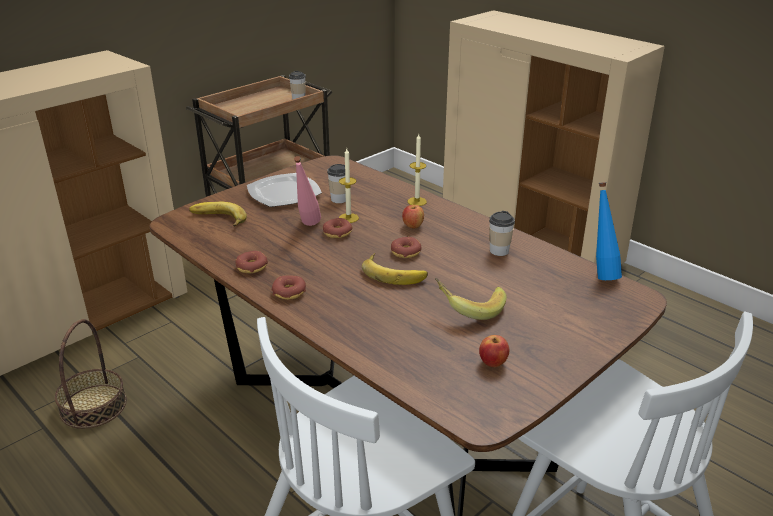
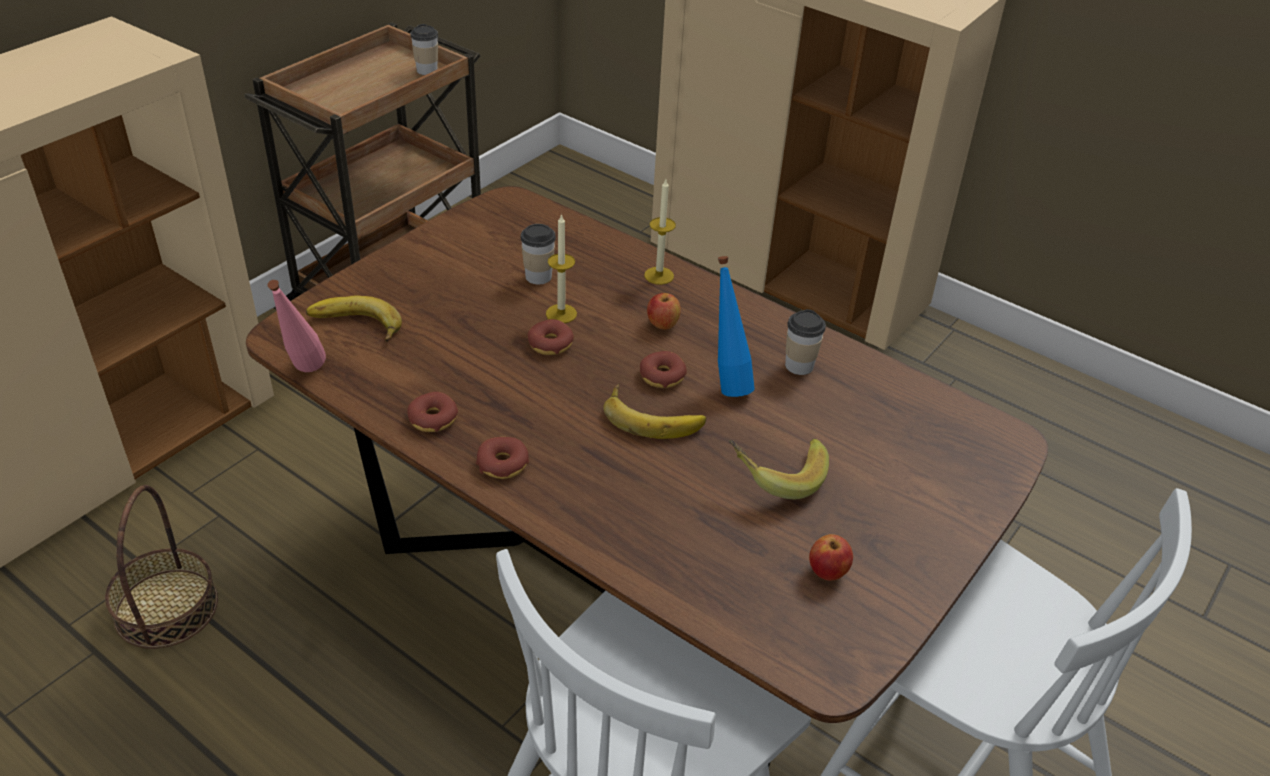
camera: 10 degrees left, 10 degrees up
plate [247,173,322,207] -> none
pink bottle [294,156,321,226] -> pink bottle moved to [267,280,326,372]
blue bottle [596,182,622,280] -> blue bottle moved to [718,256,755,397]

